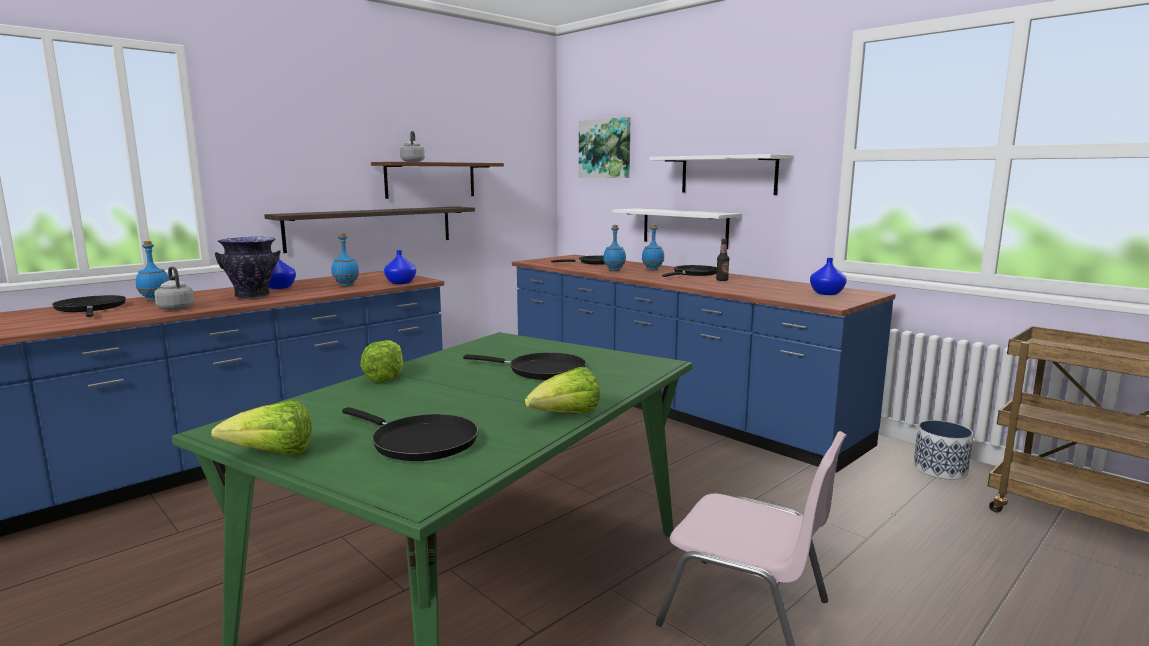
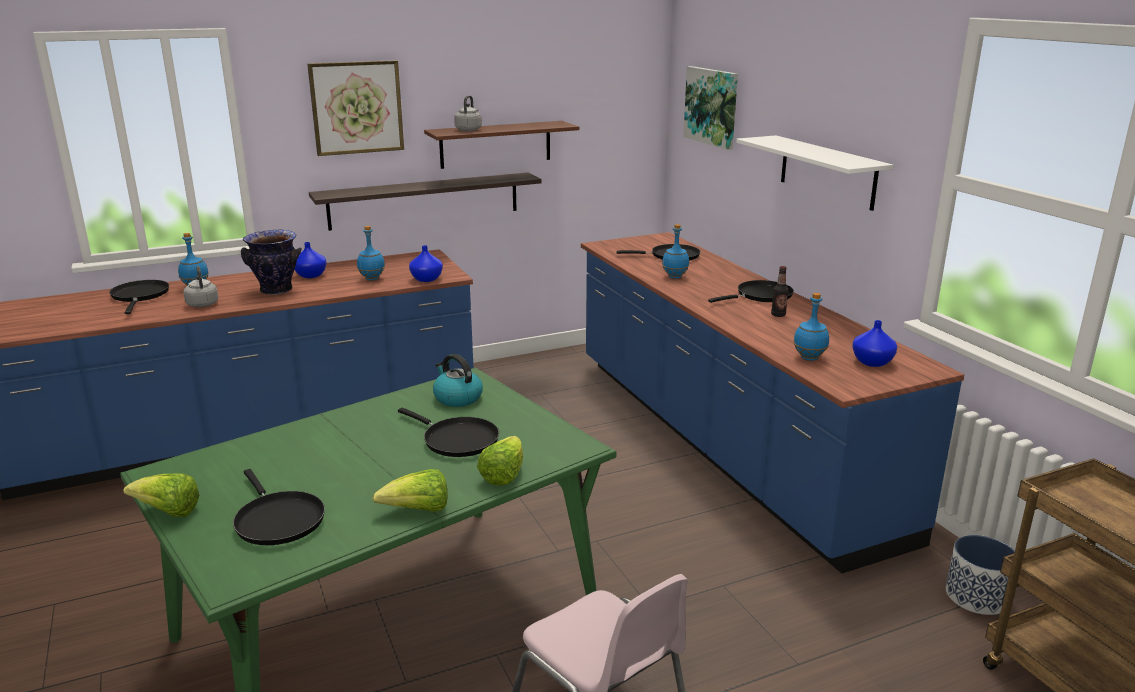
camera: 20 degrees right, 10 degrees up
lettuce [360,340,403,382] -> lettuce moved to [477,436,523,485]
white shelf [613,208,742,249] -> none
blue bottle [642,224,664,270] -> blue bottle moved to [793,293,829,361]
none -> picture [307,60,404,156]
none -> kettle [433,354,483,407]

